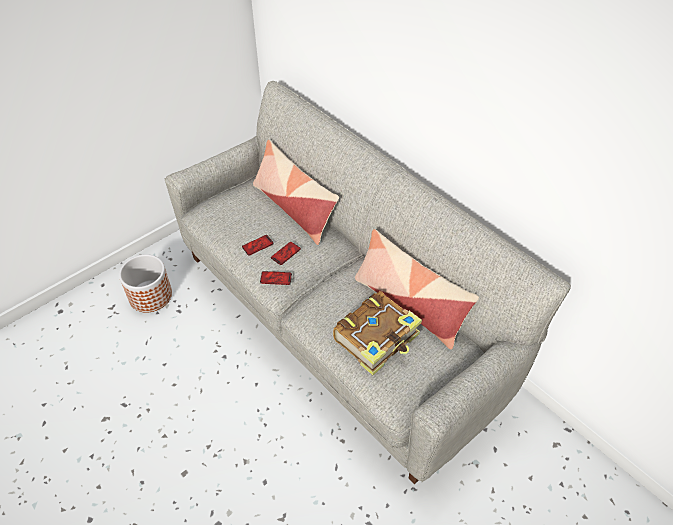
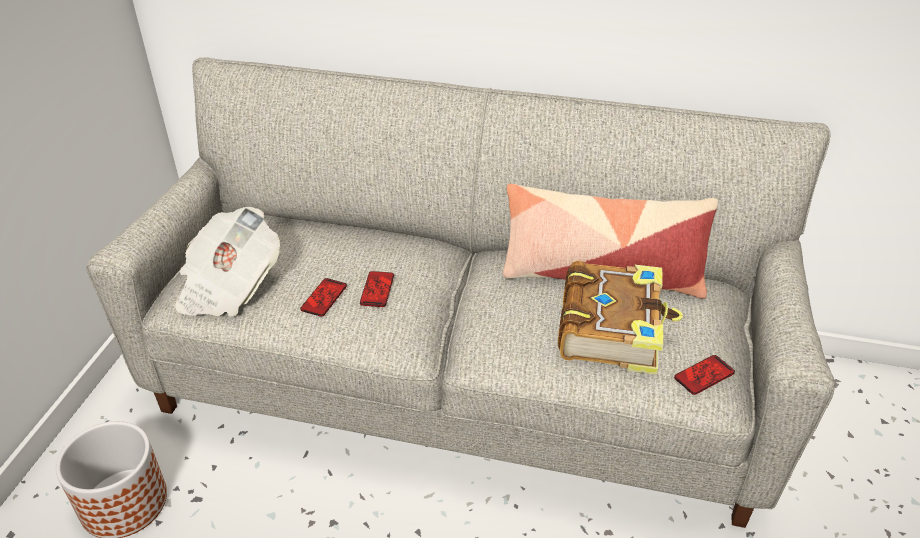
camera: 35 degrees left, 10 degrees down
pillow [253,140,339,245] -> none
phone [260,271,292,285] -> phone moved to [674,355,735,395]
none -> newspaper [175,207,280,317]

